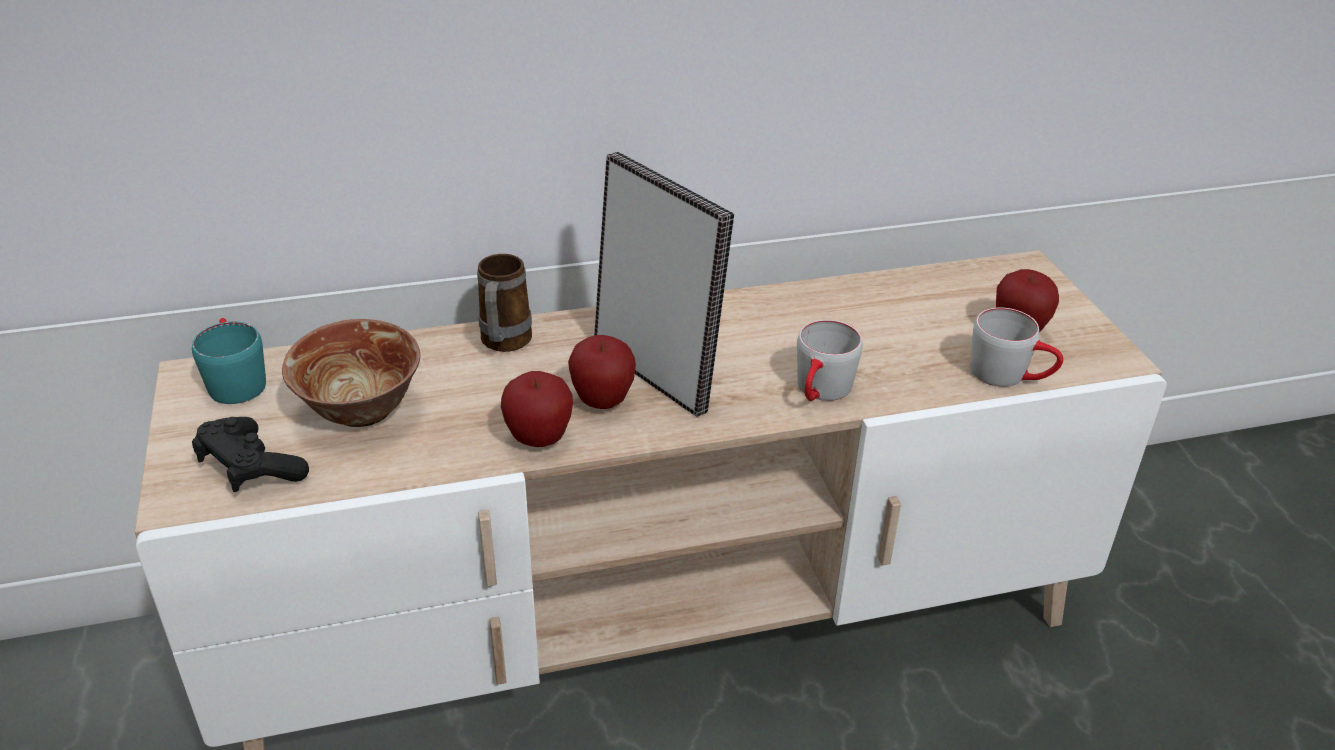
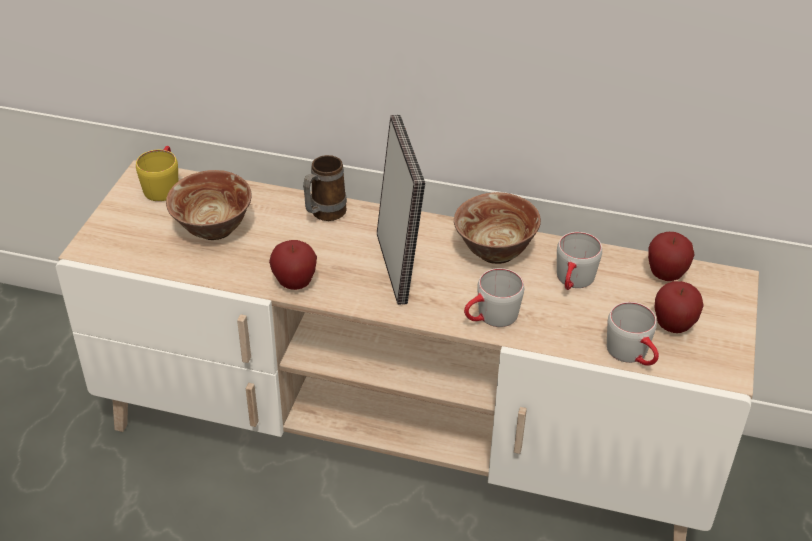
camera: 30 degrees right, 5 degrees up
turquoise mug [192,318,266,404] -> yellow mug [136,146,178,201]
black game controller [192,417,309,492] -> none
apple [568,335,636,409] -> apple moved to [648,232,695,281]
none -> bowl [454,192,541,264]
none -> grey mug [557,232,602,290]

